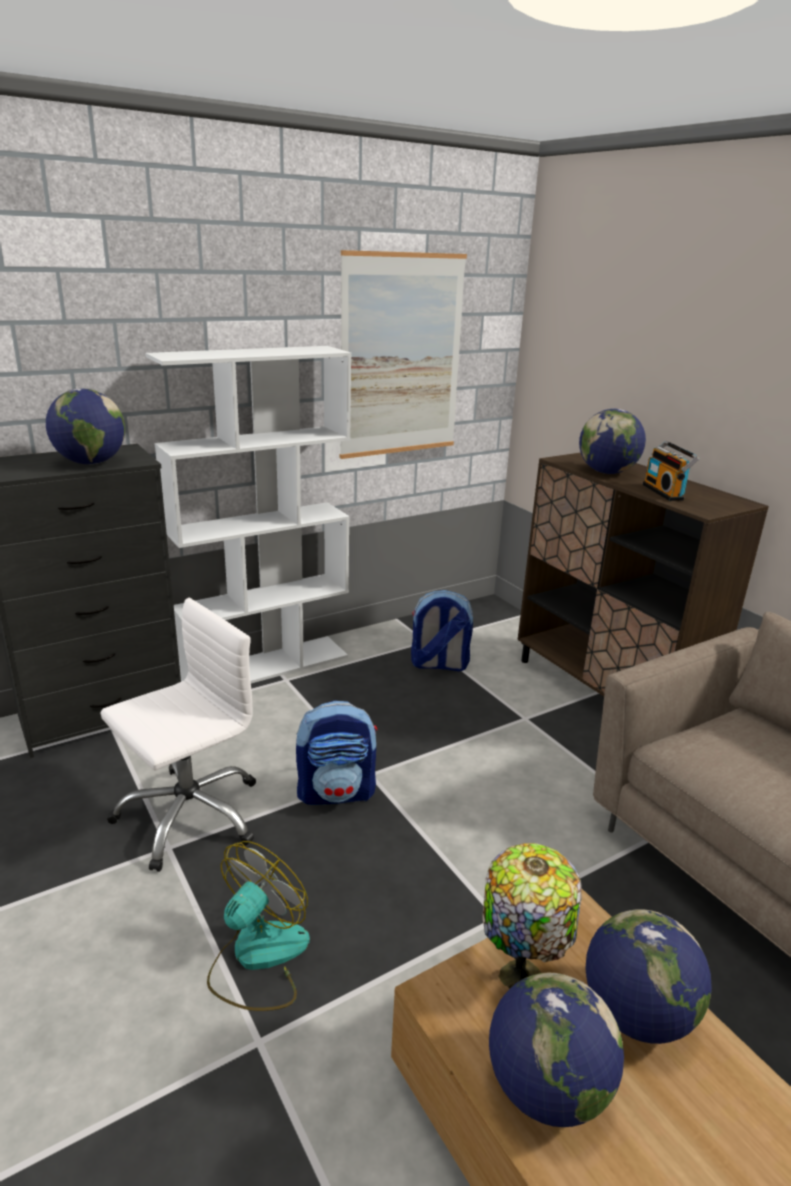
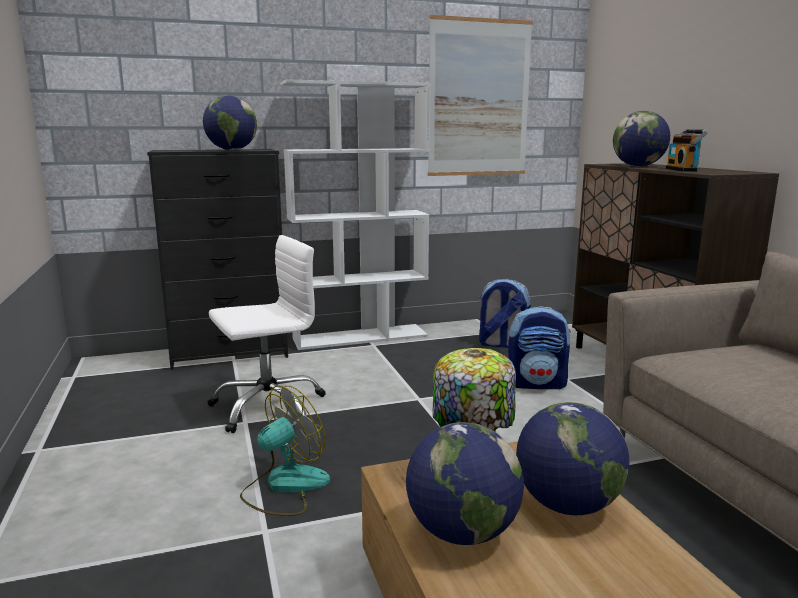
camera: 15 degrees right, 10 degrees down
backpack [296,700,377,805] -> backpack moved to [508,306,571,390]

